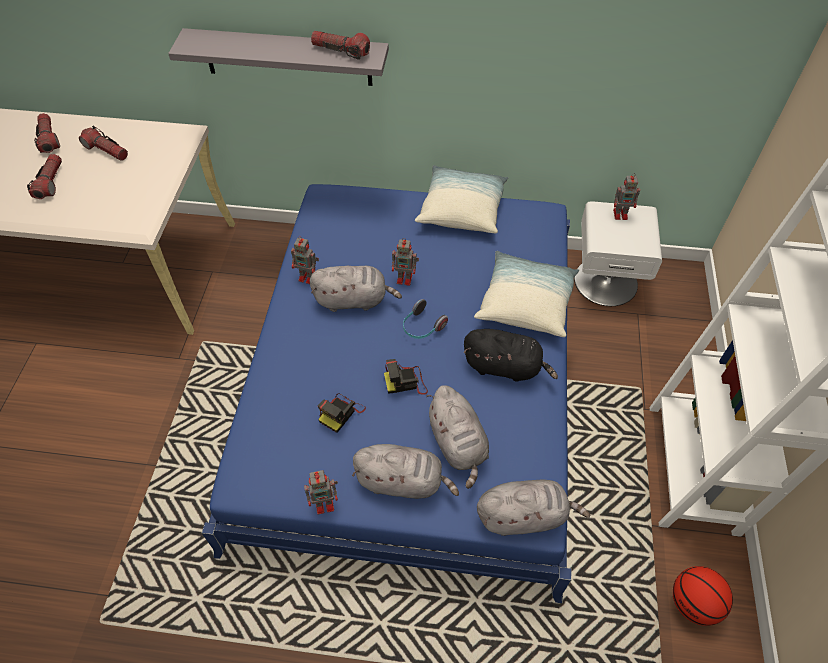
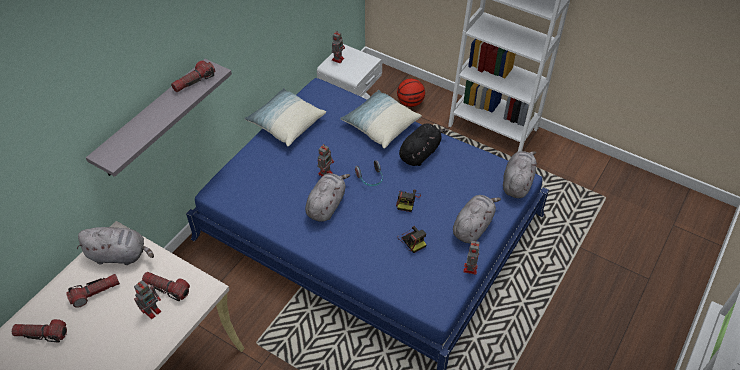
camera: 65 degrees left, 5 degrees down
flashlight [27,154,62,199] -> flashlight moved to [142,272,190,301]
toy robot [291,236,319,284] -> toy robot moved to [134,280,161,319]
grey plush toy [426,385,489,489] -> grey plush toy moved to [77,227,154,265]
basketball [673,566,733,626] -> basketball moved to [397,79,425,107]

